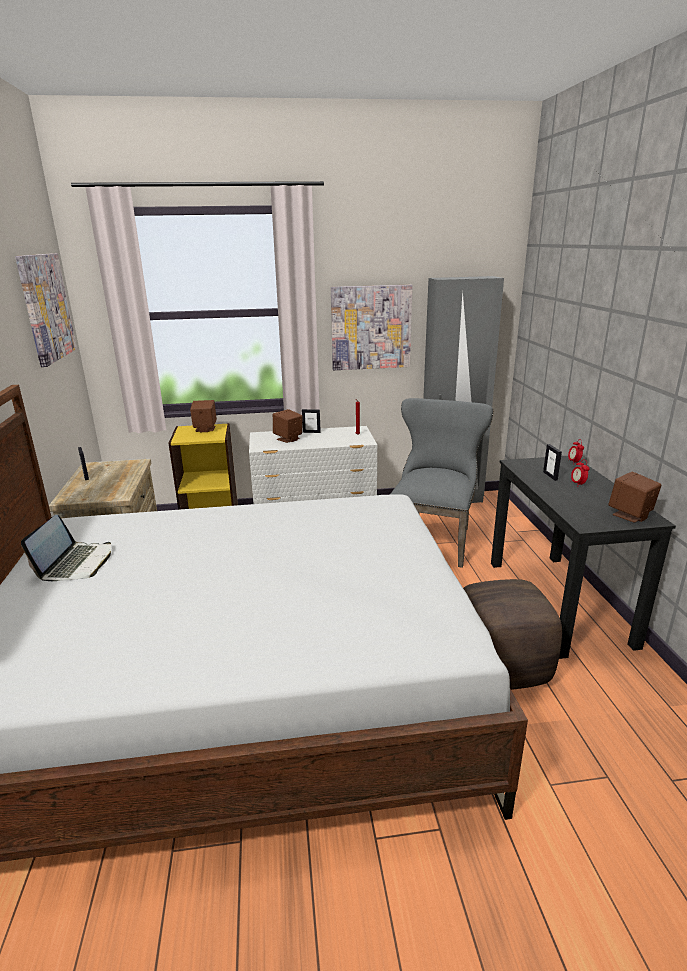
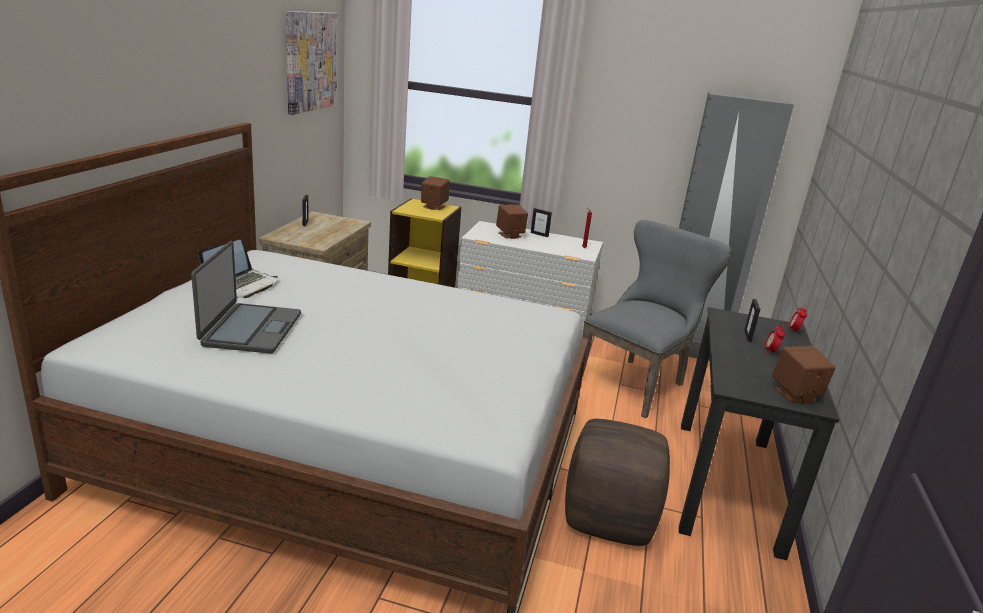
camera: 20 degrees right, 0 degrees up
picture [331,285,413,370] -> none
none -> laptop [191,241,301,354]

